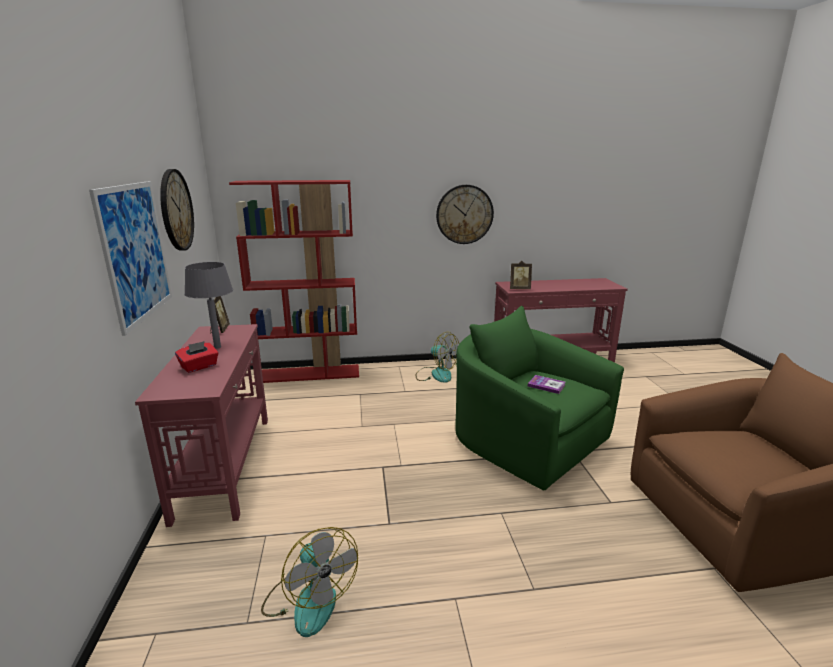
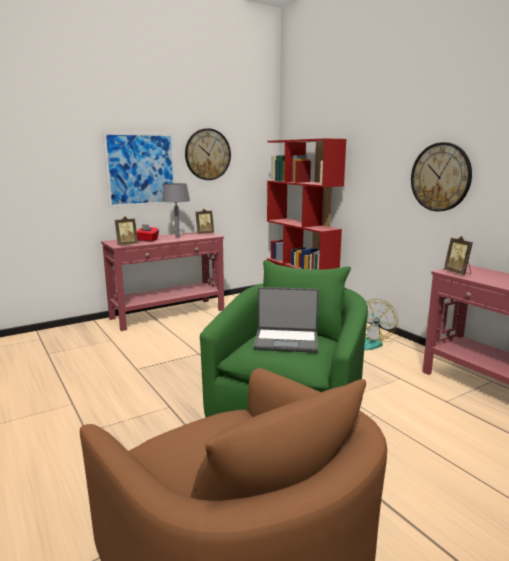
camera: 65 degrees right, 5 degrees down
fan [261,527,358,637] -> none
book [528,375,565,394] -> laptop [253,287,319,353]
none -> picture frame [115,216,138,245]

